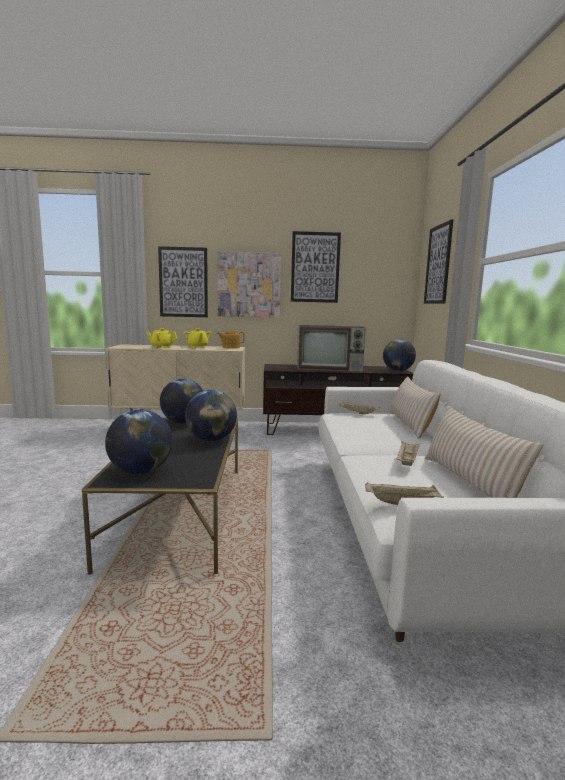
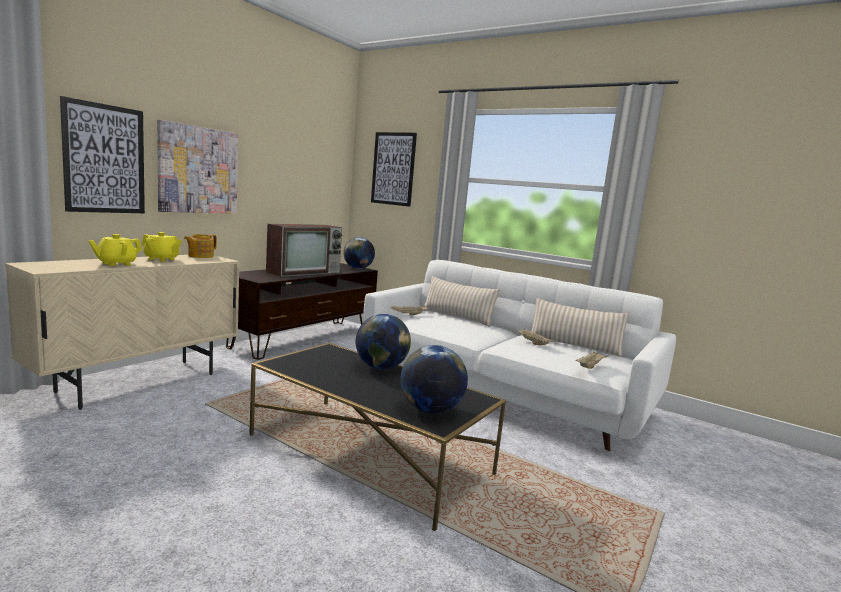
camera: 55 degrees left, 0 degrees up
globe [160,378,203,424] -> none
picture [291,231,341,303] -> none

